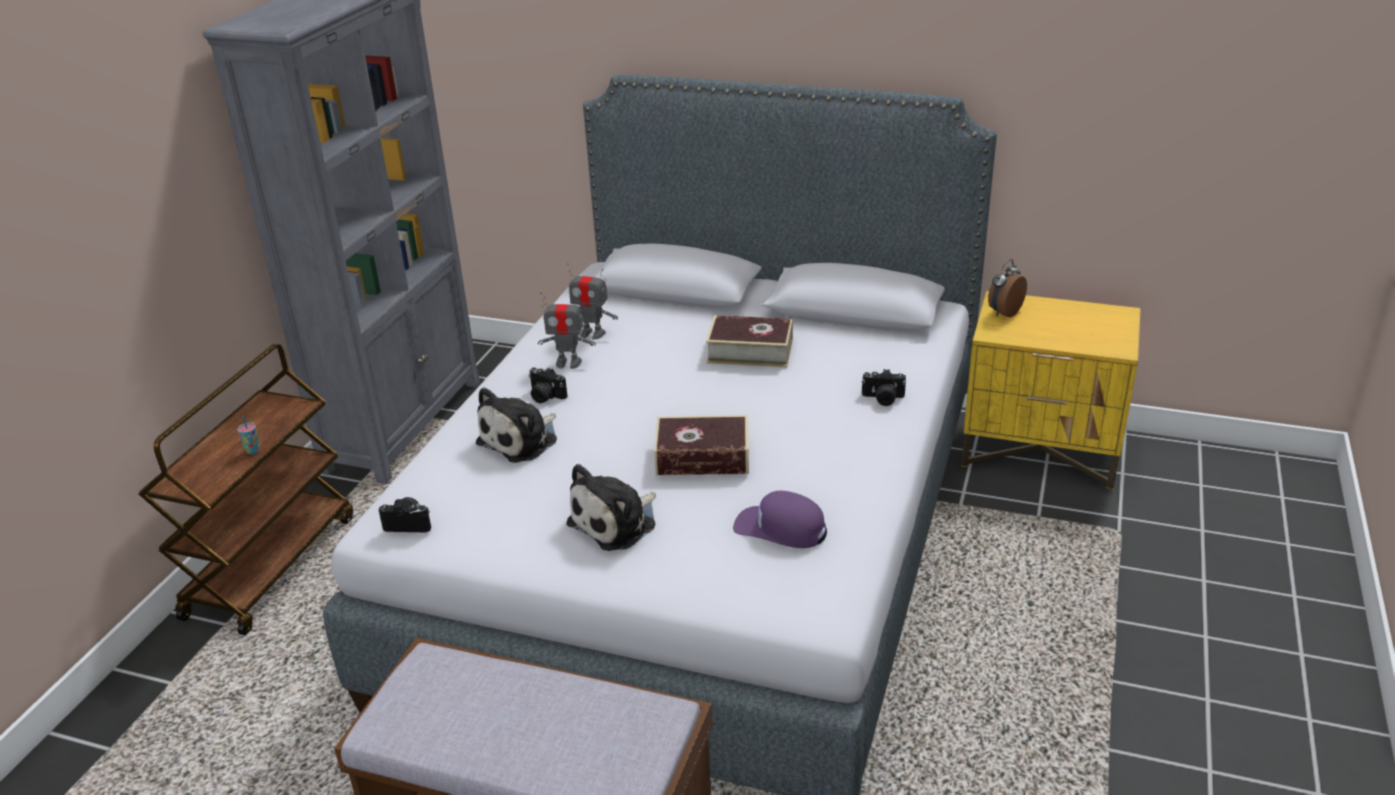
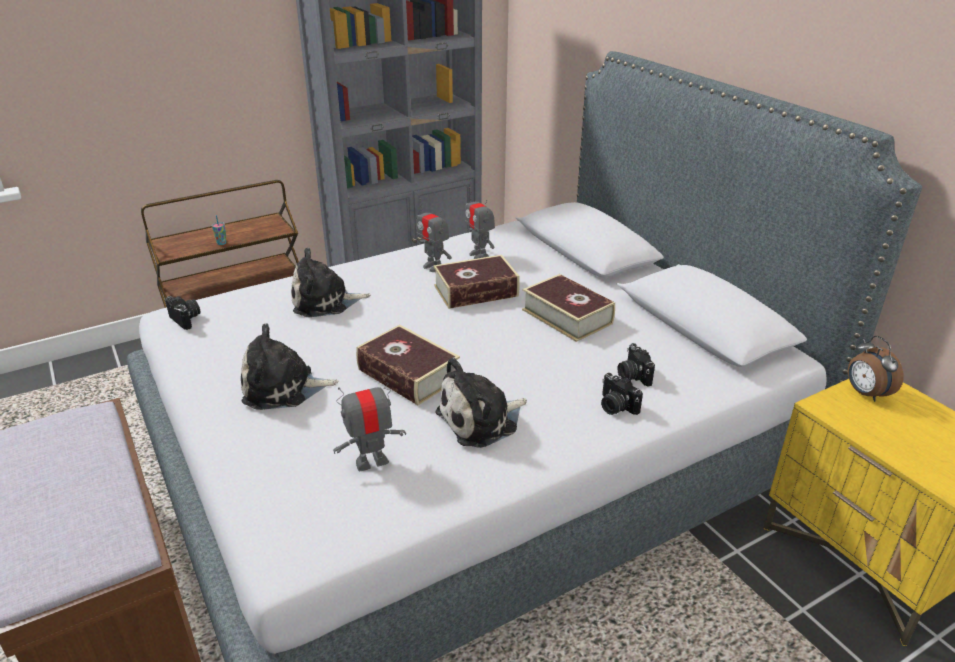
camera: 40 degrees right, 0 degrees up
camera [529,367,567,403] -> camera moved to [618,343,655,386]
purple cap [733,491,827,548] -> toy robot [333,373,406,471]
alarm clock [988,259,1027,317] -> alarm clock turned 105 degrees counterclockwise [848,336,904,402]
none -> book [433,255,520,309]
none -> plush toy [435,358,527,448]

